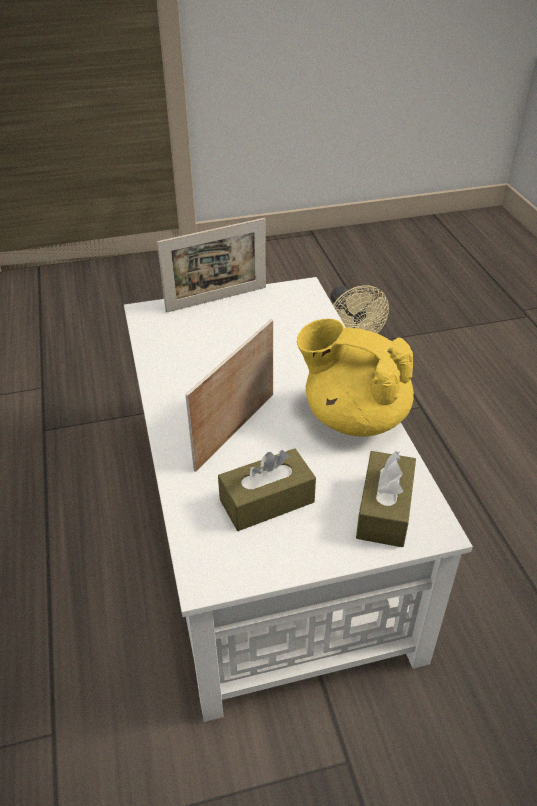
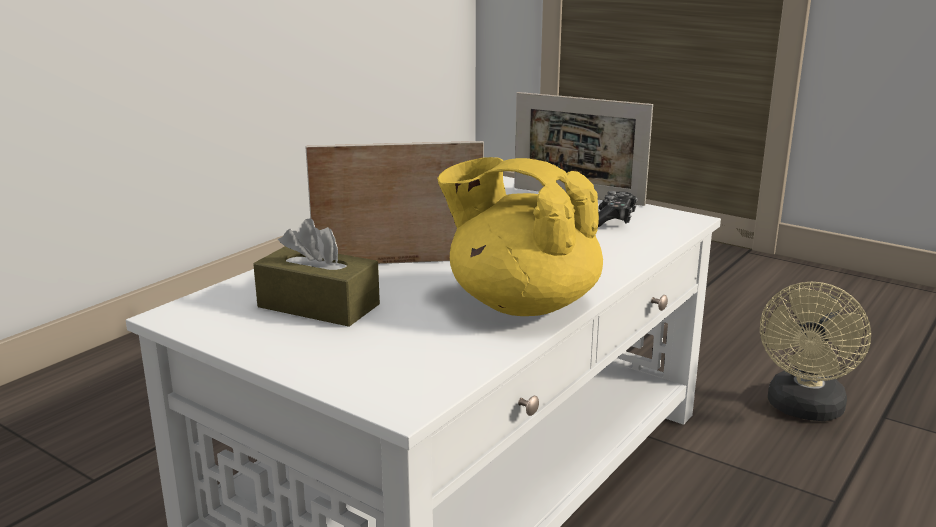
camera: 50 degrees right, 20 degrees down
yellow teapot [297,319,414,437] -> yellow teapot turned 45 degrees counterclockwise [437,157,603,316]
brown tissue box [356,451,416,547] -> none
none -> game controller [598,191,638,227]

